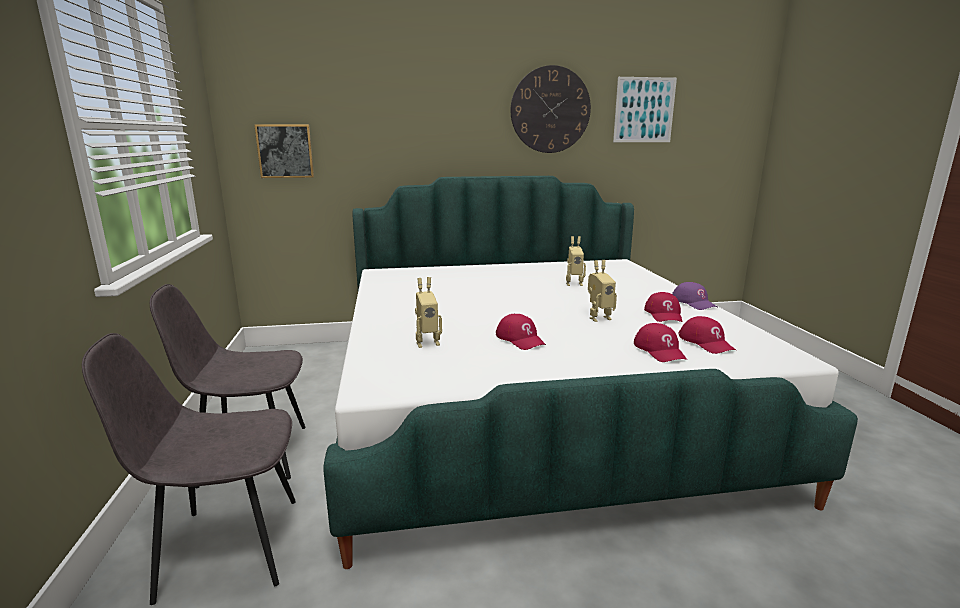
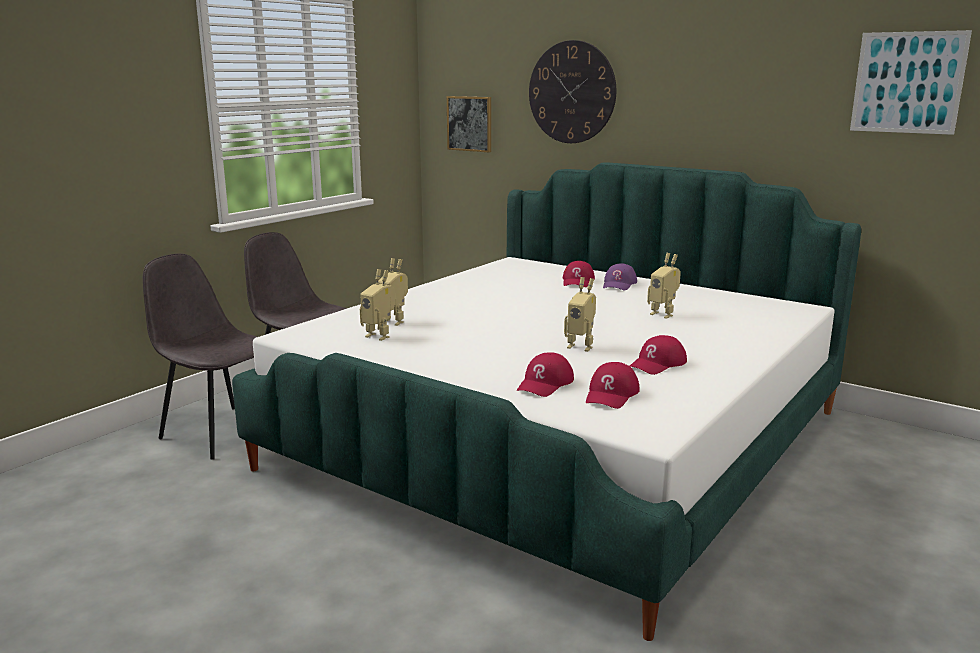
camera: 45 degrees right, 0 degrees up
red cap [496,314,546,350] -> red cap moved to [563,261,595,287]
wall clock [511,65,591,153] -> wall clock moved to [529,40,617,143]
purple cap [672,282,717,310] -> purple cap moved to [603,263,637,291]
none -> toy robot [360,269,395,341]

